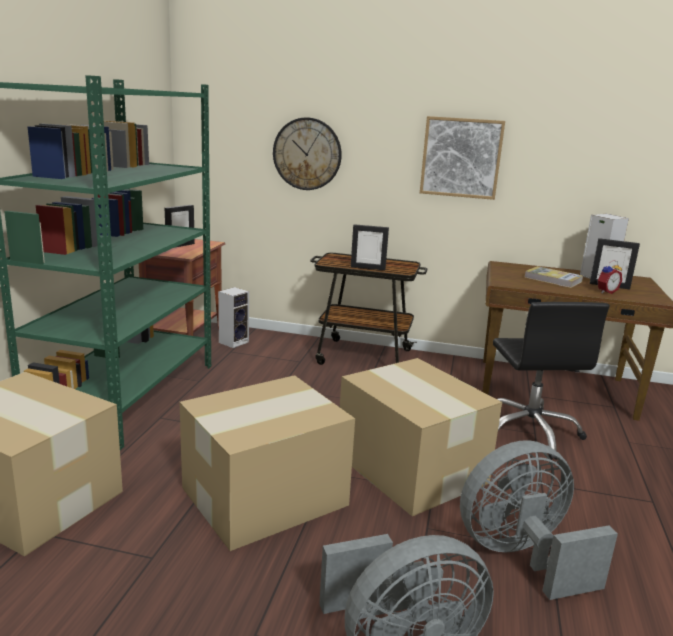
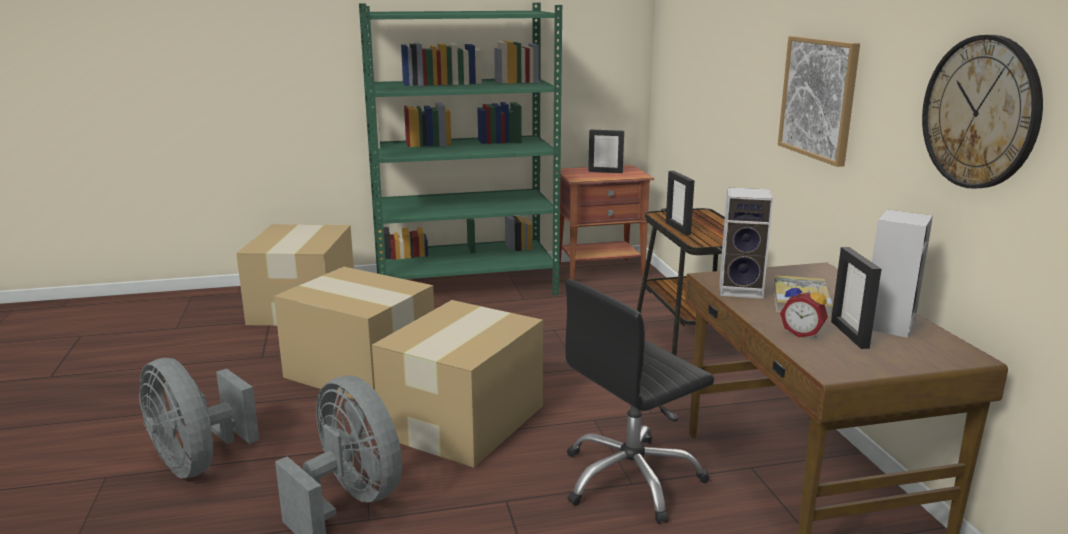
camera: 65 degrees right, 0 degrees up
speaker [218,287,249,348] -> speaker moved to [720,187,773,299]
wall clock [273,118,342,190] -> wall clock moved to [922,35,1043,189]

